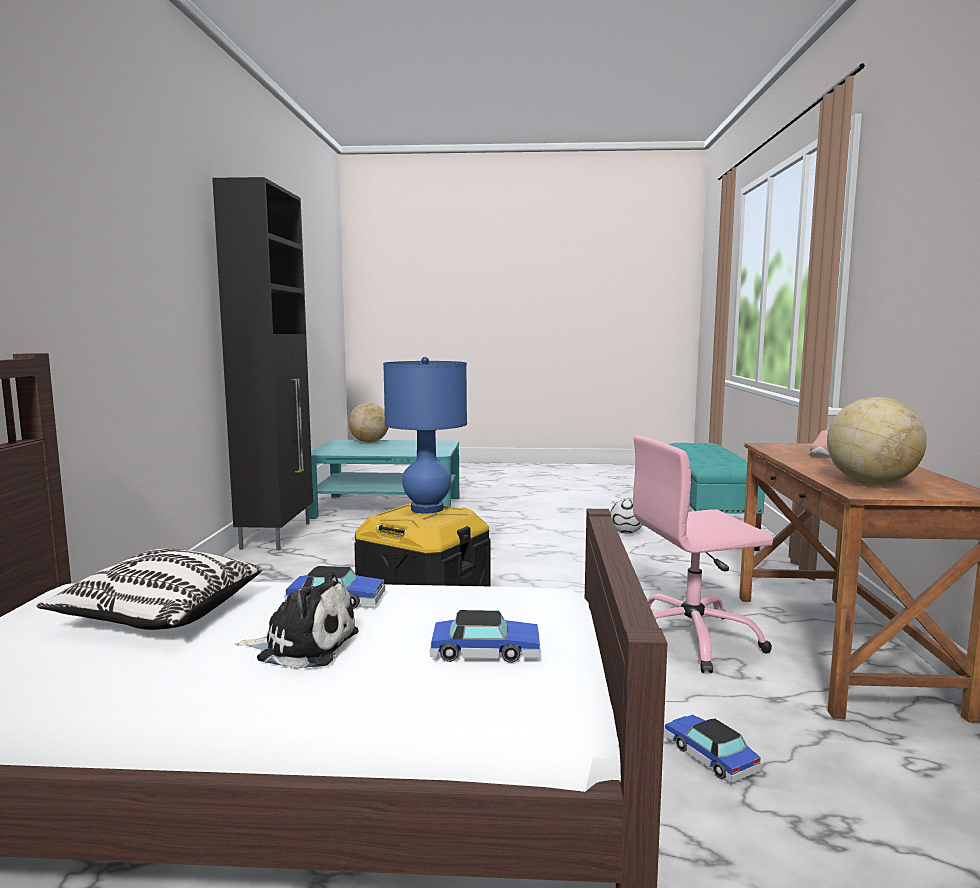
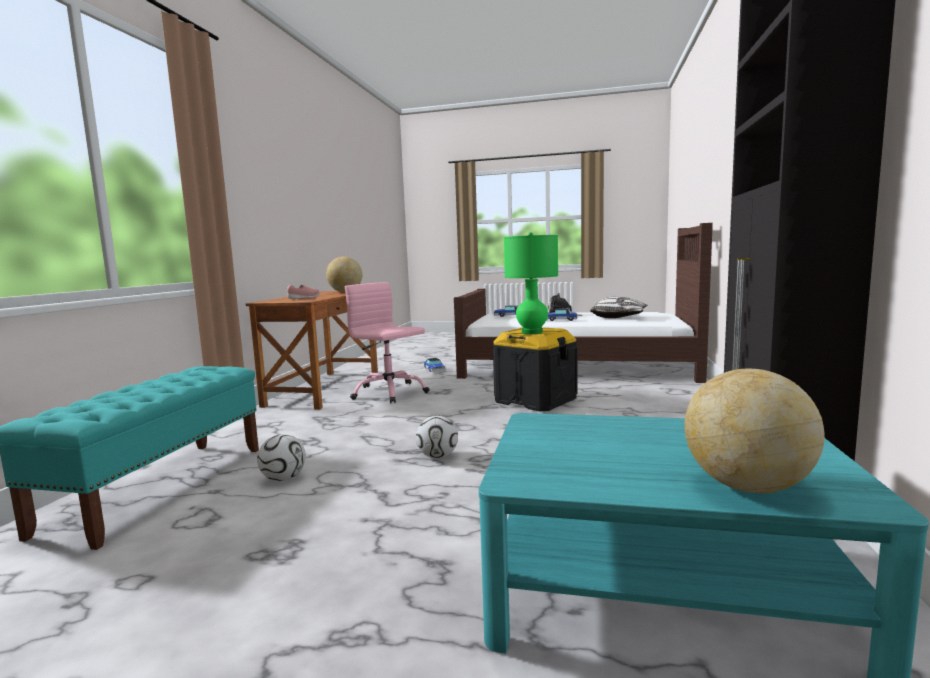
camera: 170 degrees left, 0 degrees up
blue table lamp [383,357,467,514] -> green table lamp [504,232,558,334]
pink office chair [633,436,773,673] -> pink office chair turned 135 degrees counterclockwise [345,282,430,403]
none -> football [416,416,458,459]

